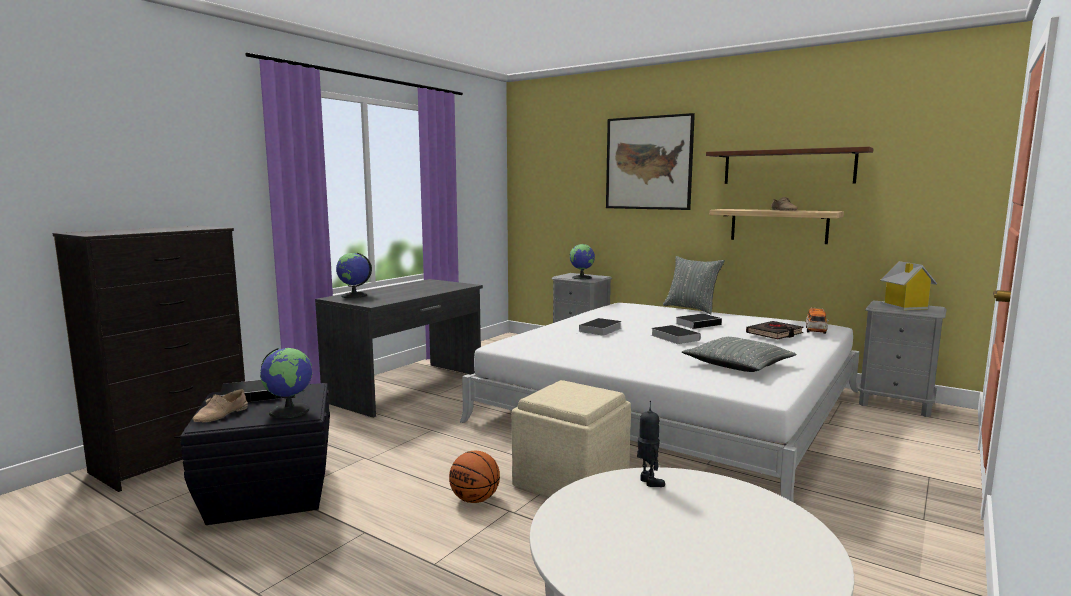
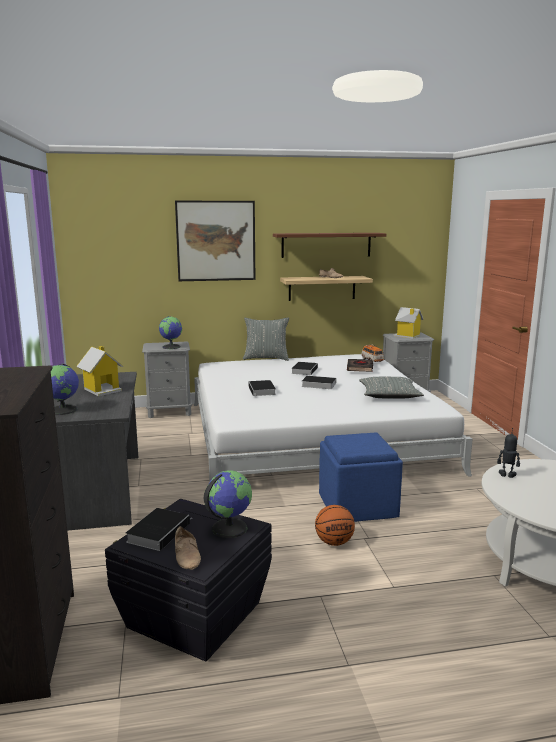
camera: 45 degrees left, 5 degrees up
beige ottoman [511,380,631,498] -> blue ottoman [319,432,403,522]
none -> toy house [76,346,123,396]

